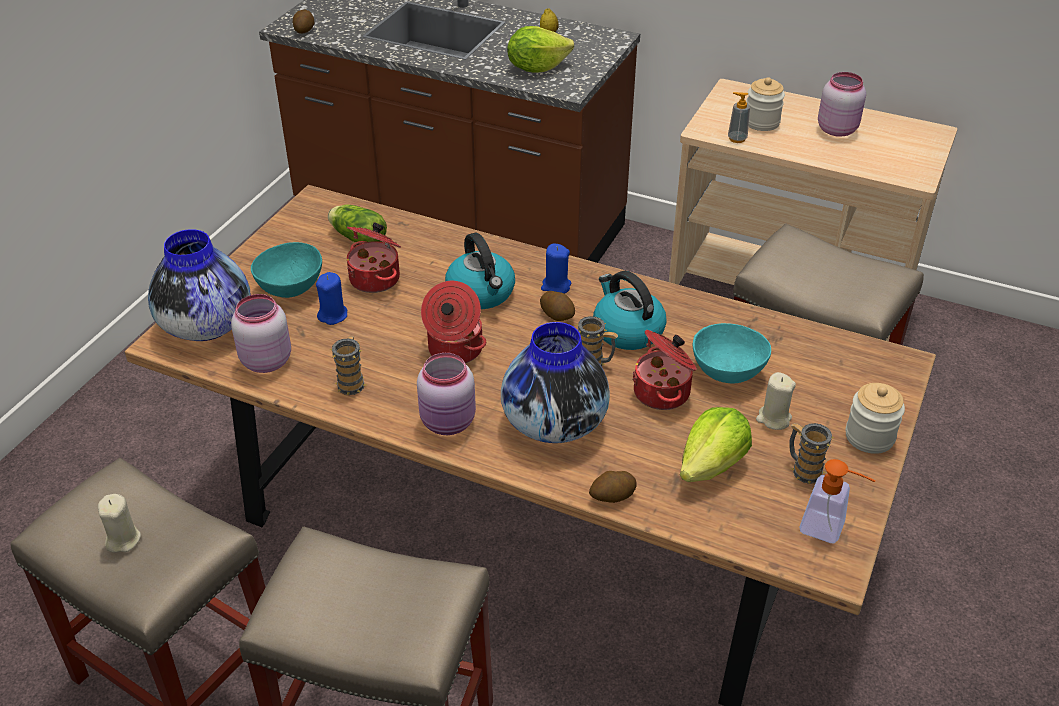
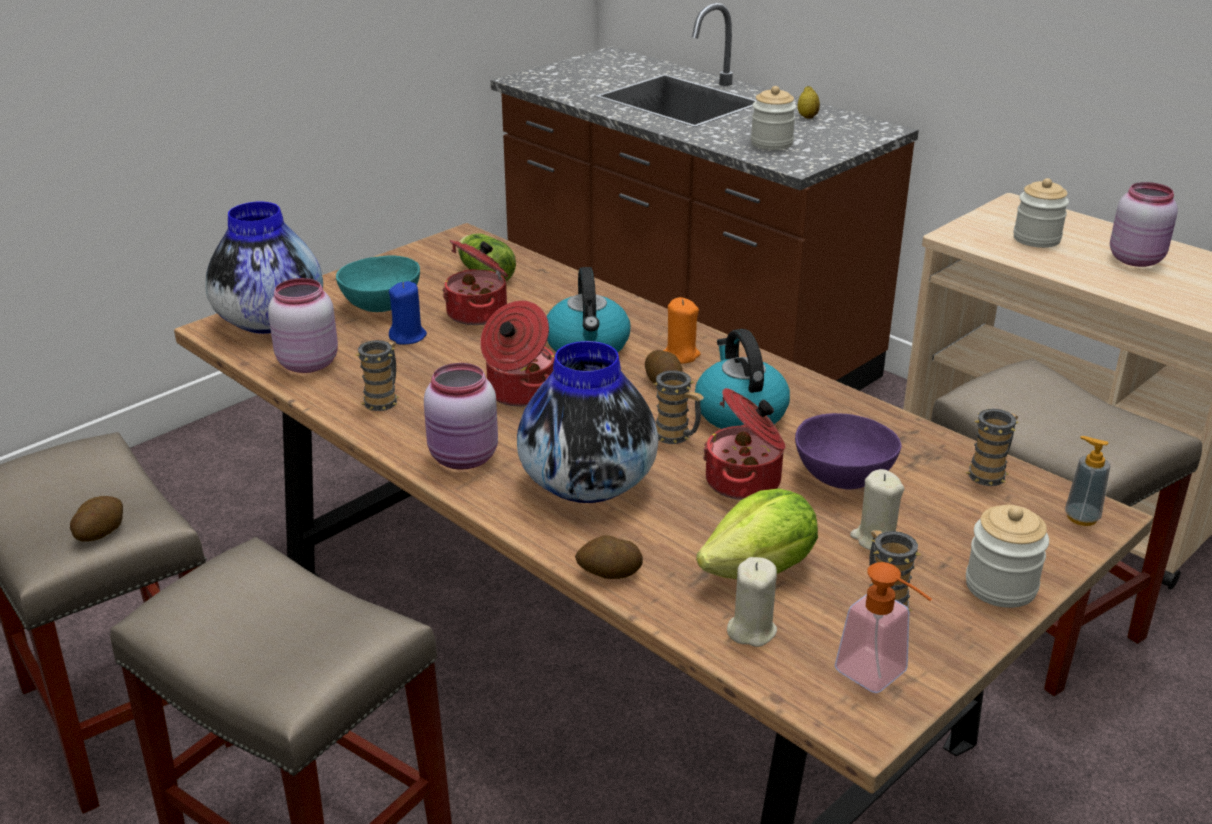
camera: 20 degrees right, 10 degrees down
beige candle [98,494,141,553] -> beige candle moved to [727,557,777,647]
potato [293,10,314,34] -> potato moved to [70,496,123,541]
lettuce [507,26,574,73] -> jar [751,86,796,150]
blue candle [541,243,571,294] -> orange candle [663,297,701,364]
turquoise bowl [693,323,771,383] -> purple bowl [795,413,902,490]
soap dispenser [728,92,750,143] -> soap dispenser moved to [1065,436,1110,526]
none -> mug [966,409,1019,486]

